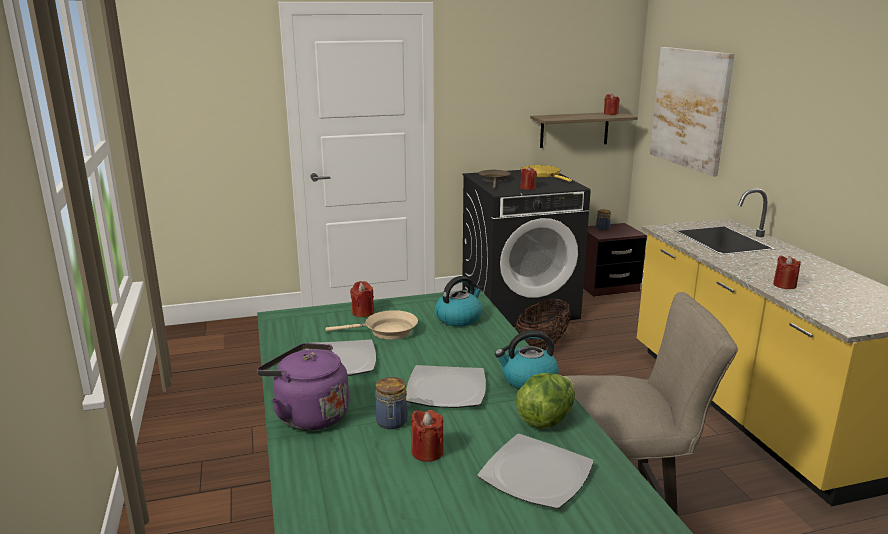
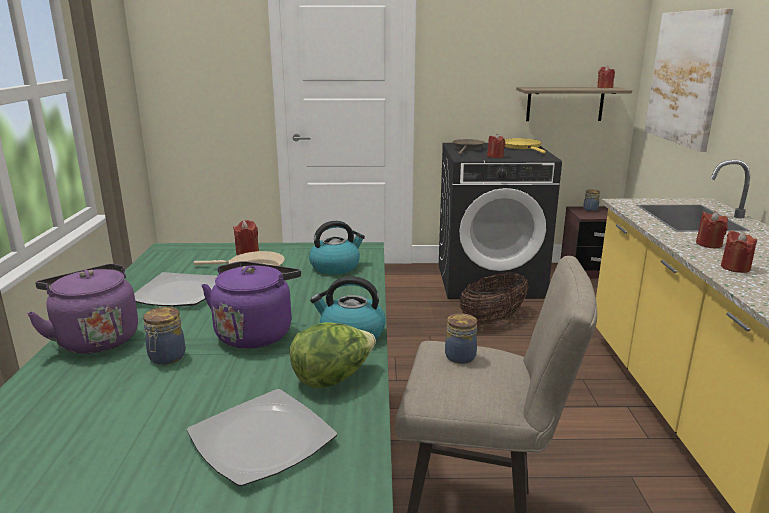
camera: 15 degrees right, 0 degrees up
plate [406,365,486,408] -> purple kettle [201,261,301,349]
red candle [411,410,444,462] -> red candle moved to [696,211,728,249]
none -> jar [445,313,477,364]

